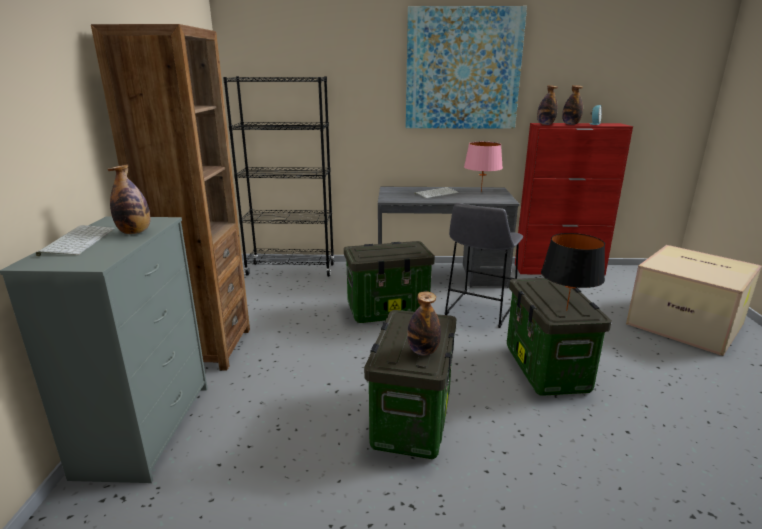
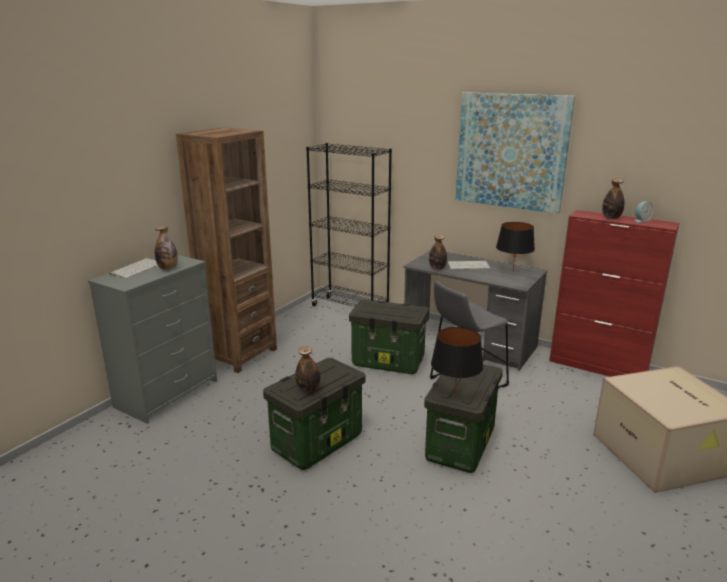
camera: 30 degrees right, 0 degrees up
pink table lamp [464,142,503,192] -> black table lamp [496,222,535,269]
bottle [537,85,558,125] -> bottle moved to [429,235,447,270]

